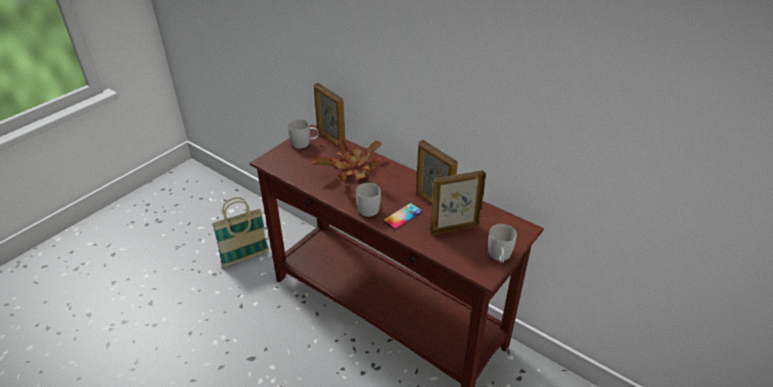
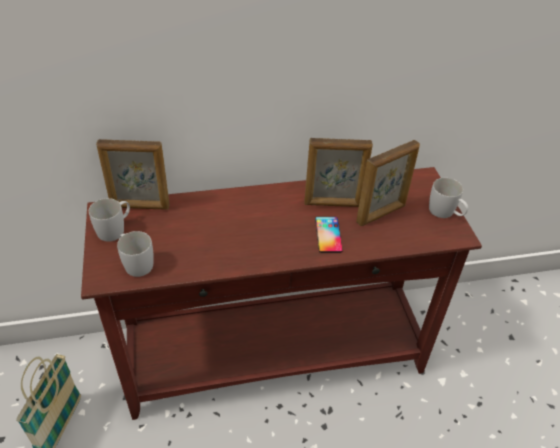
camera: 50 degrees left, 5 degrees up
potted plant [311,139,382,181] -> none
white mug [356,183,381,217] -> white mug moved to [117,231,154,277]
picture frame [431,170,486,235] -> picture frame turned 150 degrees counterclockwise [356,140,420,226]

